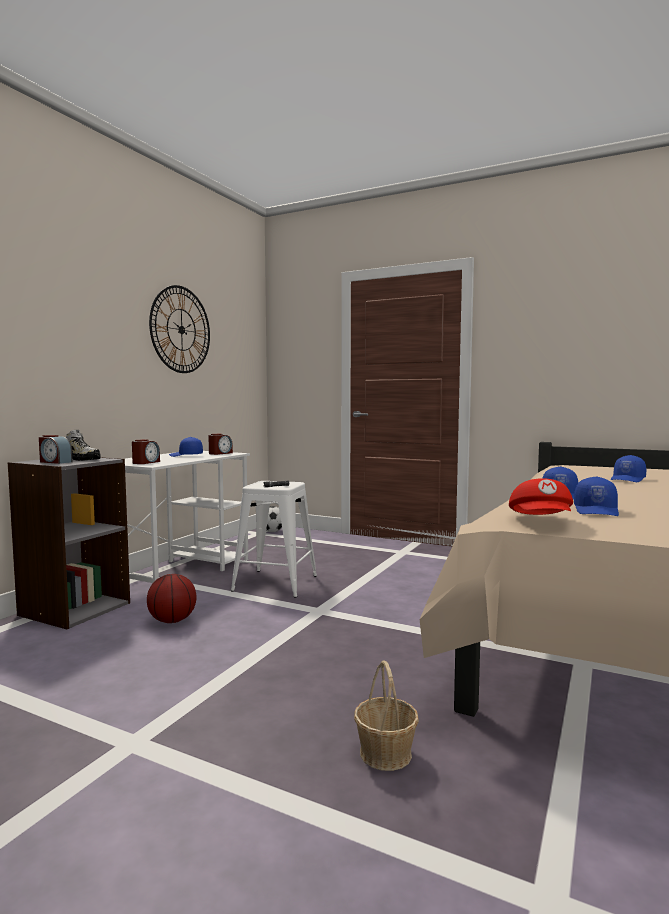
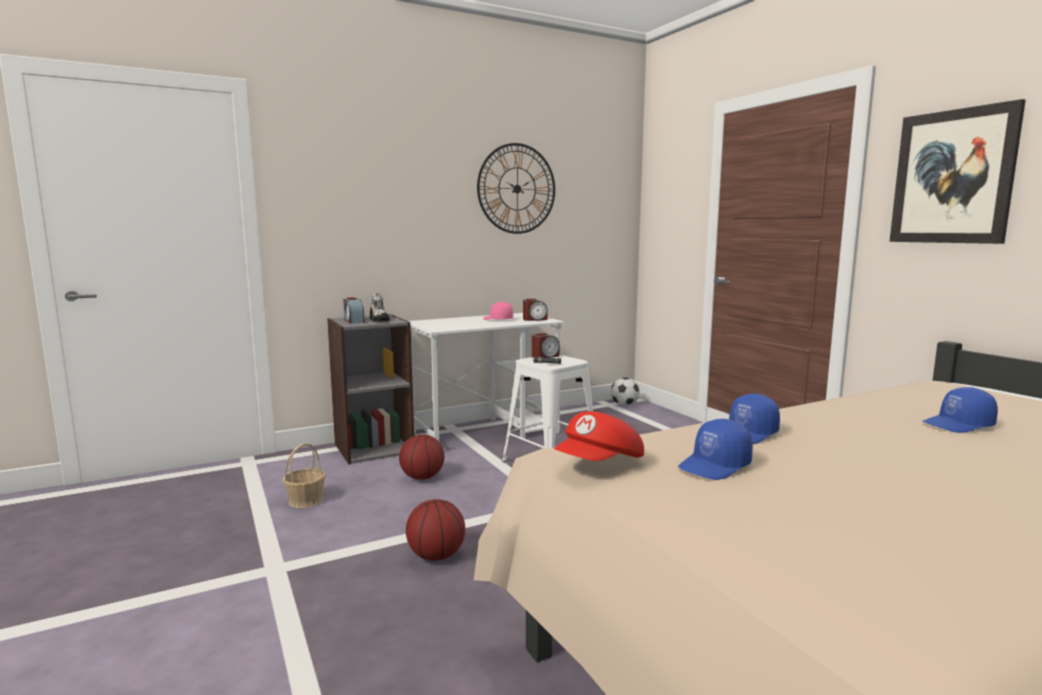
camera: 35 degrees right, 5 degrees up
alarm clock [132,439,160,464] -> alarm clock moved to [532,333,560,358]
blue cap [169,437,203,457] -> pink cap [483,301,513,320]
basket [354,660,419,771] -> basket moved to [283,443,326,508]
none -> basketball [406,499,465,561]
none -> picture [889,99,1026,244]

